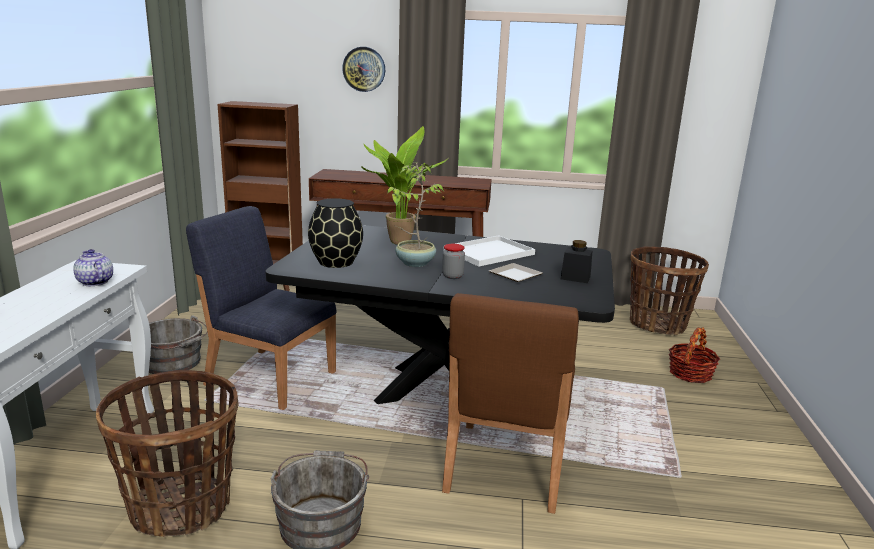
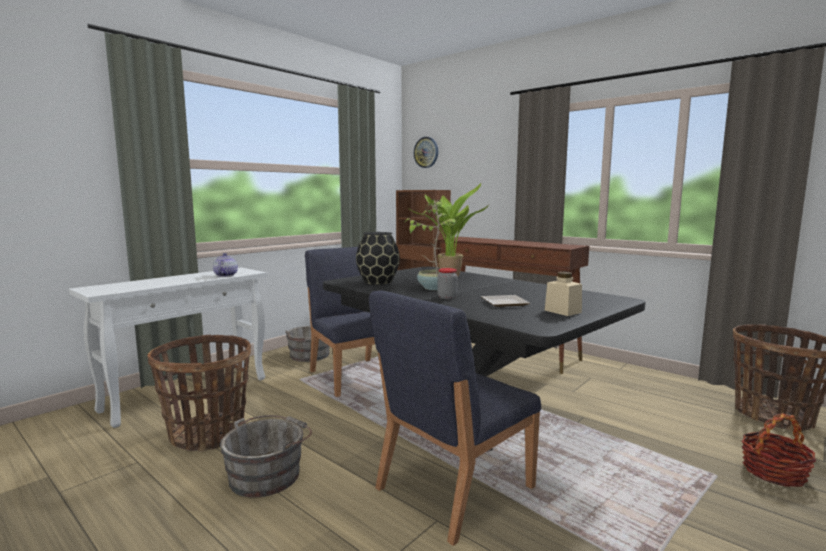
camera: 35 degrees right, 10 degrees down
wall clock [342,47,385,92] -> wall clock moved to [414,137,438,168]
brown chair [442,293,579,514] -> blue chair [369,291,541,546]
white tray [443,235,535,267] -> none
black jar [561,240,592,283] -> beige jar [544,272,582,316]

